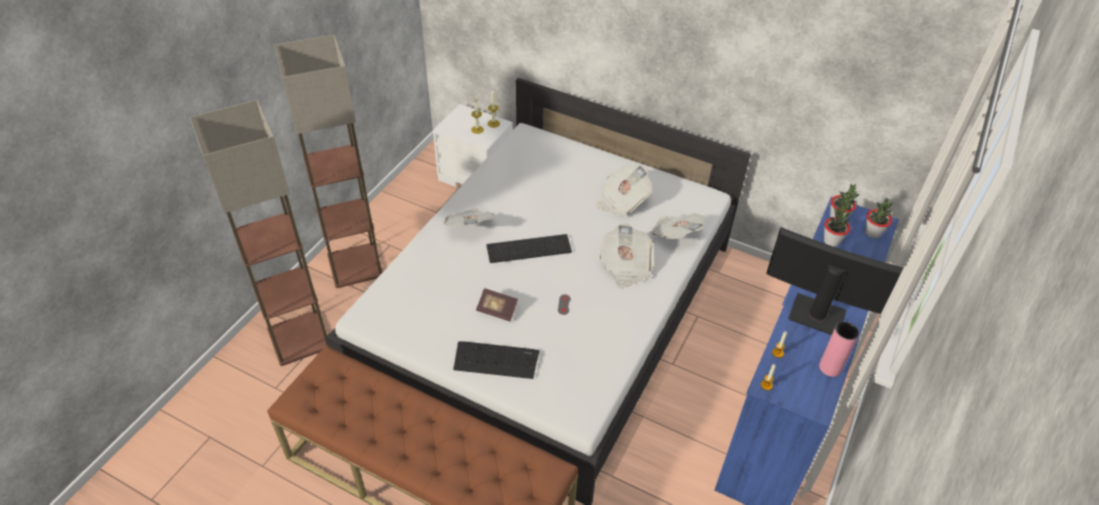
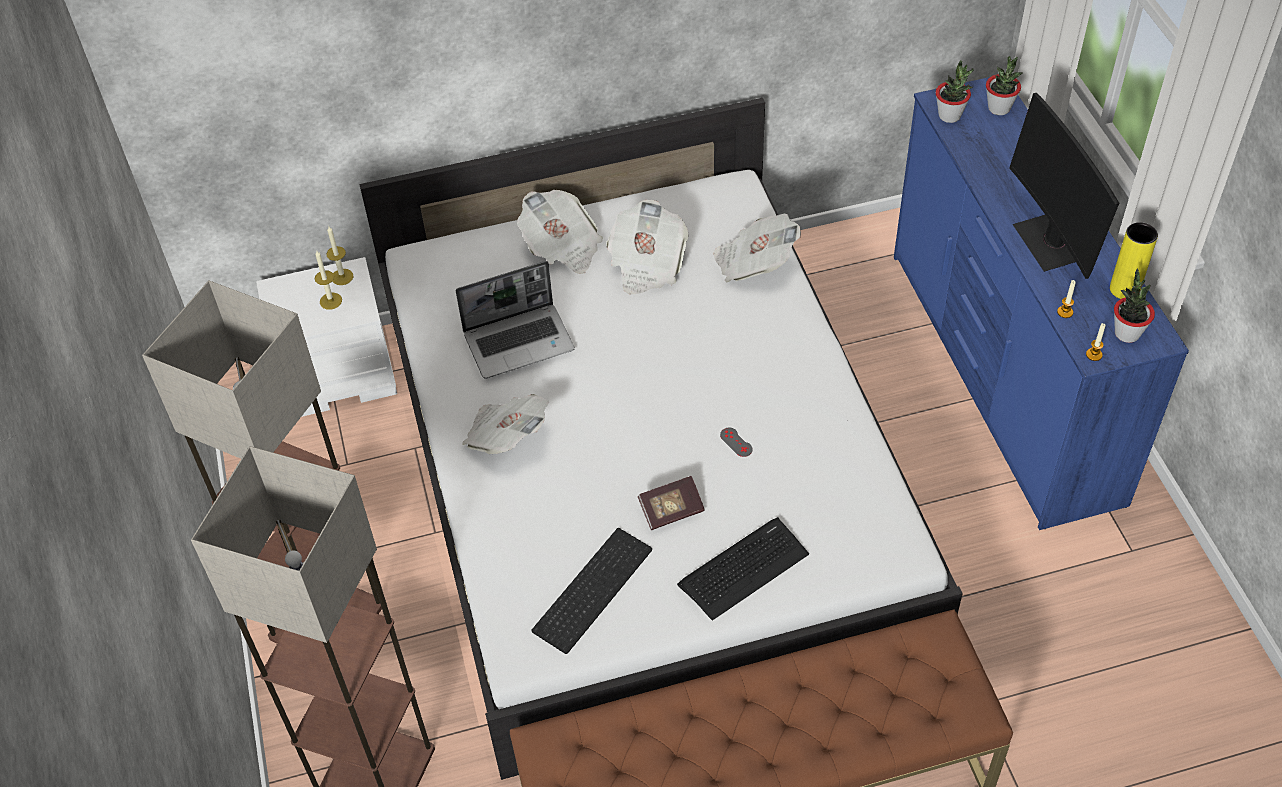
camera: 40 degrees left, 5 degrees up
keyboard [487,234,572,263] -> keyboard moved to [531,528,652,654]
newspaper [600,223,653,289] -> newspaper moved to [517,190,603,274]
monitor [766,227,904,335] -> monitor turned 90 degrees counterclockwise [1009,93,1119,279]
pink vase [819,322,859,377] -> yellow vase [1110,222,1158,299]
potted plant [824,199,851,247] -> potted plant moved to [1114,269,1155,343]
none -> laptop [456,261,575,379]

